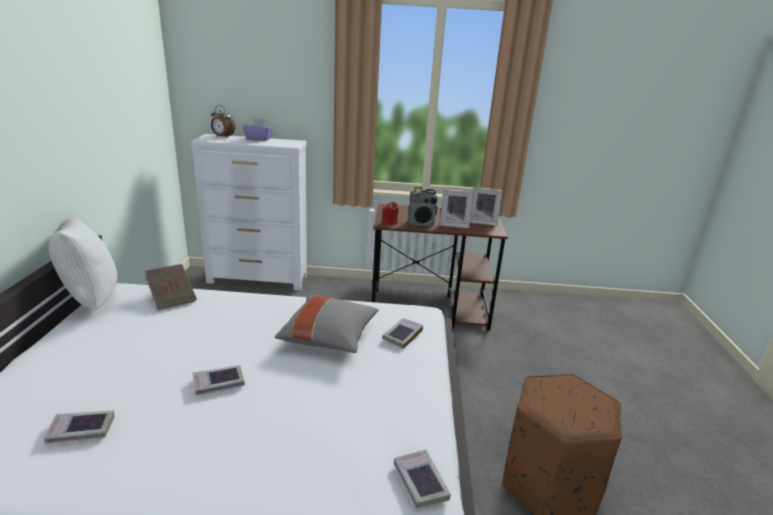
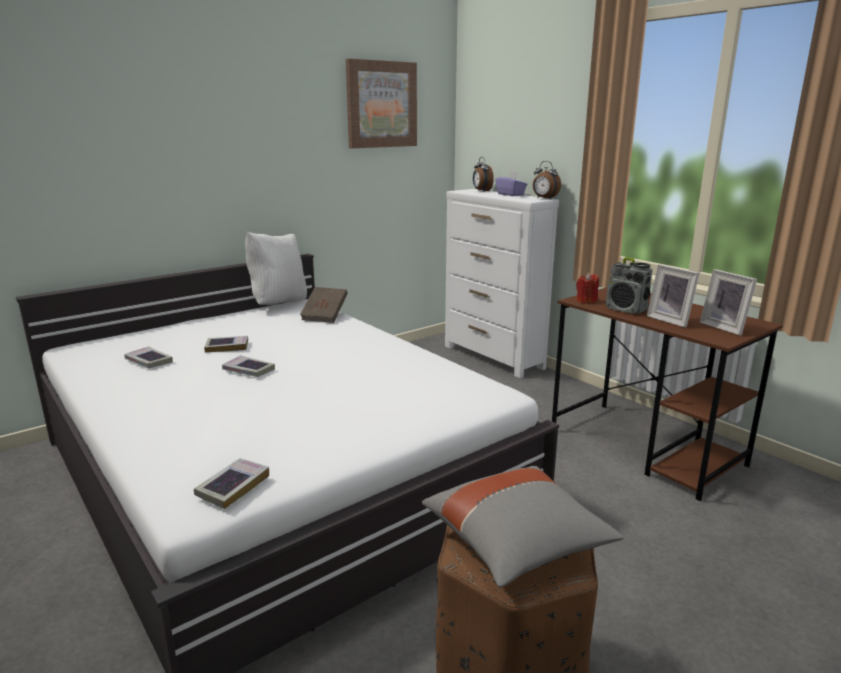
camera: 50 degrees right, 5 degrees down
grey pillow [275,295,379,353] -> grey pillow moved to [422,466,623,588]
book [382,318,423,349] -> book moved to [204,336,248,353]
none -> picture [346,59,417,148]
none -> alarm clock [533,161,561,200]

